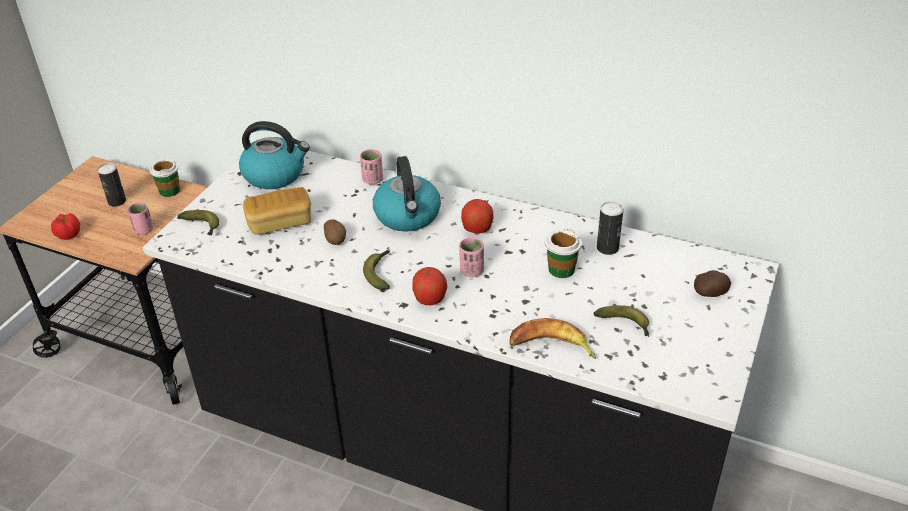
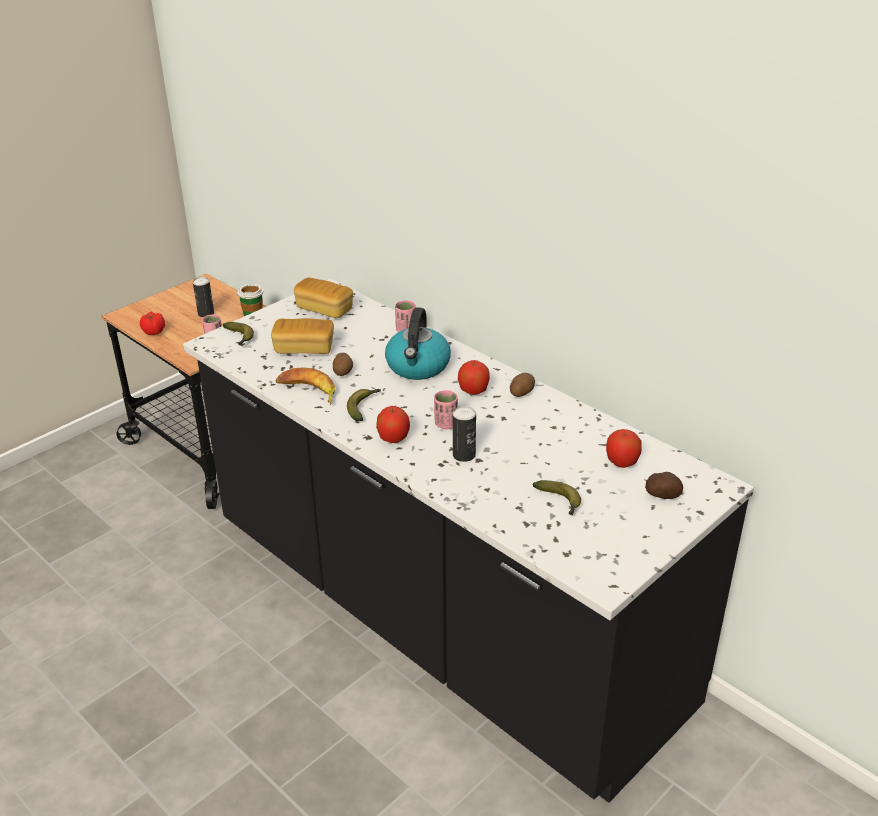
camera: 20 degrees right, 5 degrees down
kettle [239,121,310,189] -> bread [294,277,353,318]
banana [509,318,596,359] -> banana moved to [275,367,336,405]
cup [545,229,582,278] -> none
can [597,201,623,255] -> can moved to [453,406,476,462]
none -> potato [510,373,535,397]
none -> apple [606,429,642,468]

